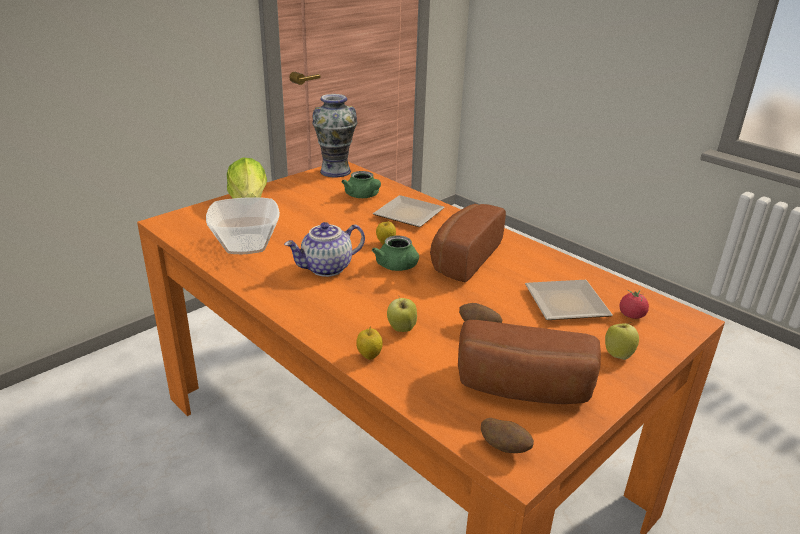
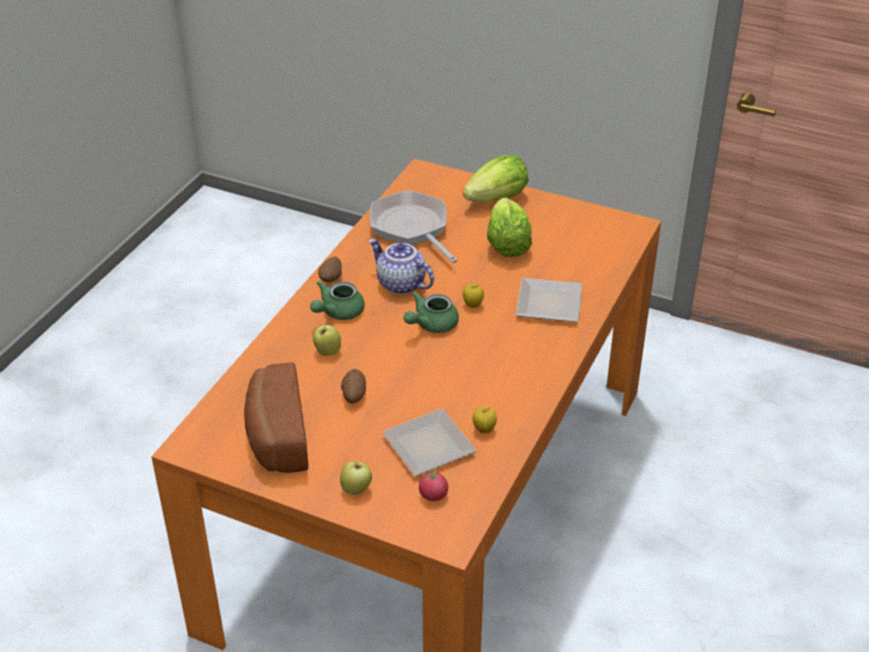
camera: 70 degrees right, 10 degrees up
bowl [206,197,280,254] -> frying pan [370,190,457,263]
vase [312,94,357,178] -> none
green teapot [341,171,381,198] -> green teapot moved to [310,281,365,320]
apple [356,327,383,360] -> apple moved to [473,406,497,433]
bread [430,204,506,282] -> none
potato [481,418,534,453] -> potato moved to [318,257,342,283]
none -> lettuce [487,197,532,257]

